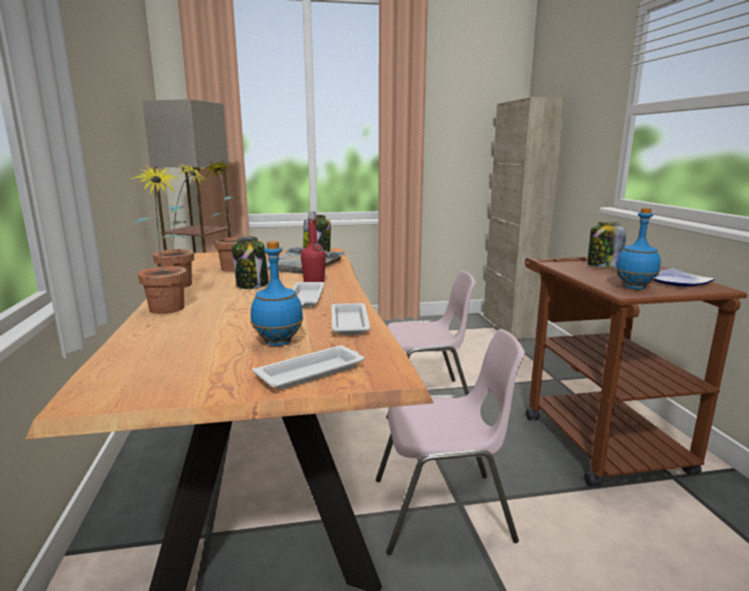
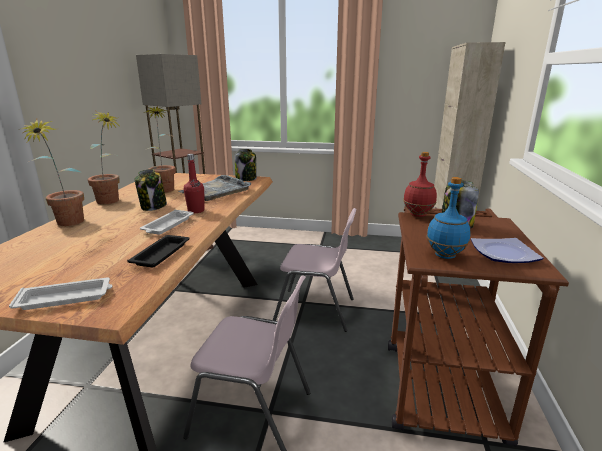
camera: 20 degrees right, 5 degrees up
blue bottle [251,241,303,346] -> none
white tray [332,303,370,335] -> black tray [127,235,190,268]
none -> red bottle [403,152,437,217]

